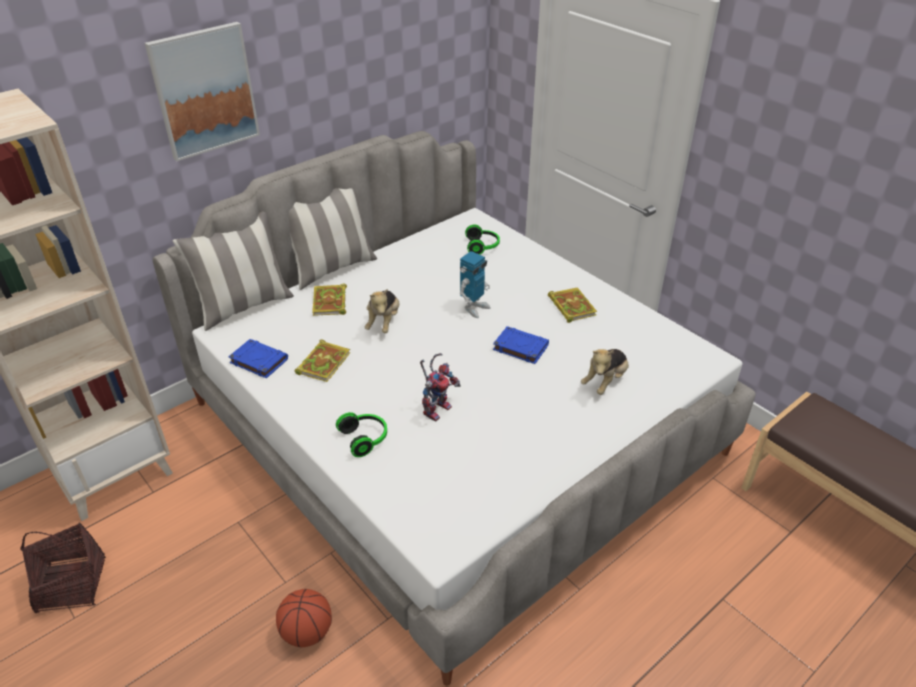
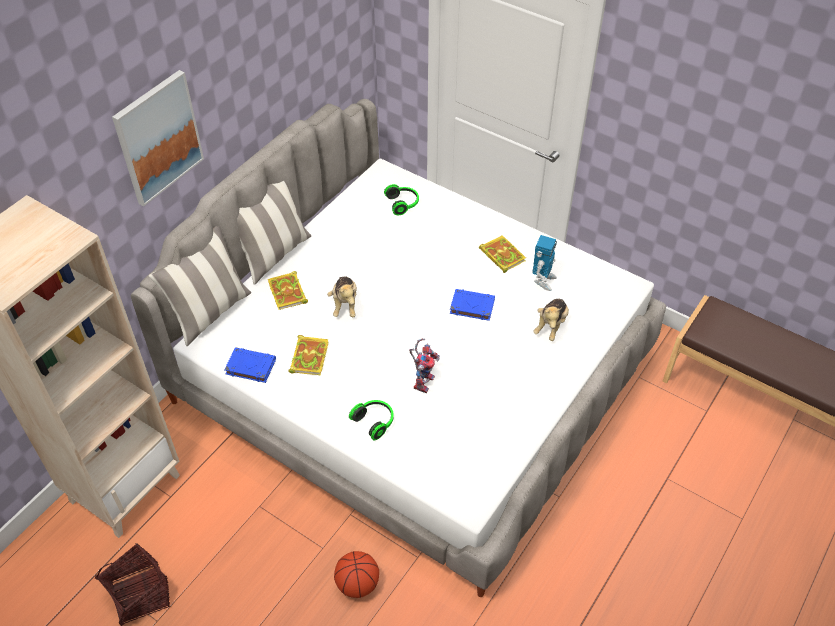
camera: 15 degrees left, 10 degrees up
toy robot [460,251,490,318] -> toy robot moved to [532,235,557,291]

